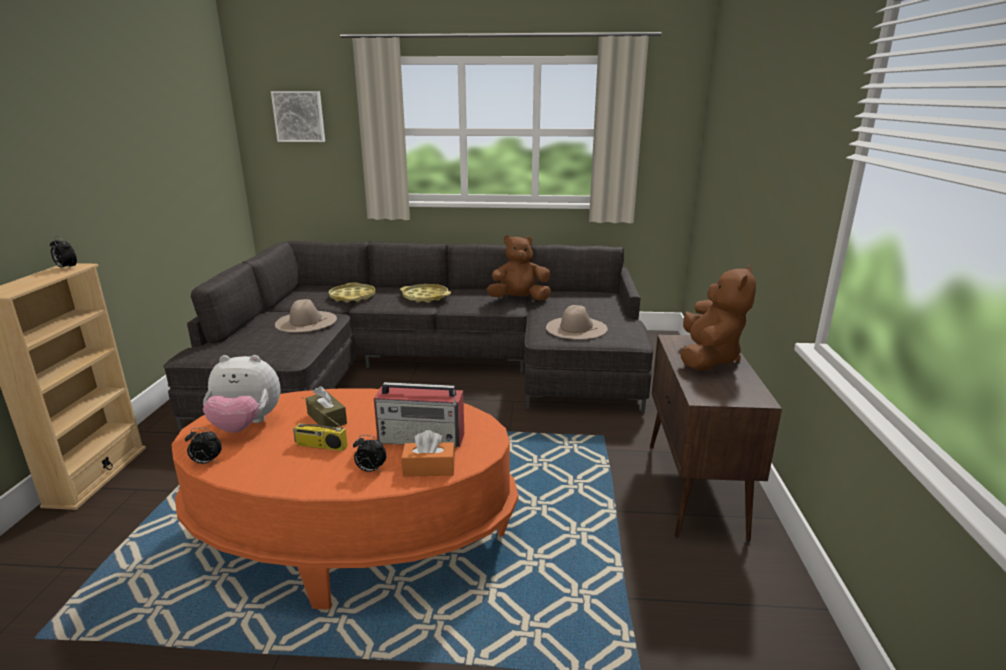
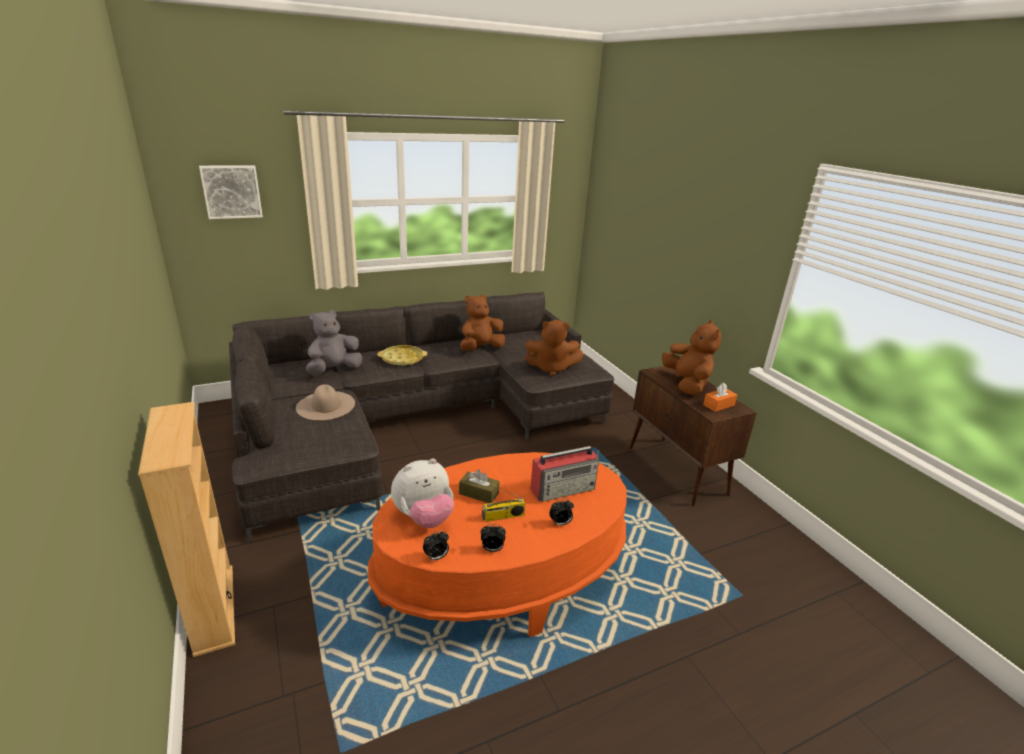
camera: 30 degrees left, 5 degrees up
alarm clock [50,236,77,270] -> alarm clock moved to [481,524,506,552]
yellow tray [329,283,375,302] -> grey plush toy [306,310,362,374]
orange tissue box [401,430,455,477] -> orange tissue box moved to [703,383,737,412]
beige hat [546,305,608,339] -> brown plush toy [525,320,584,376]

